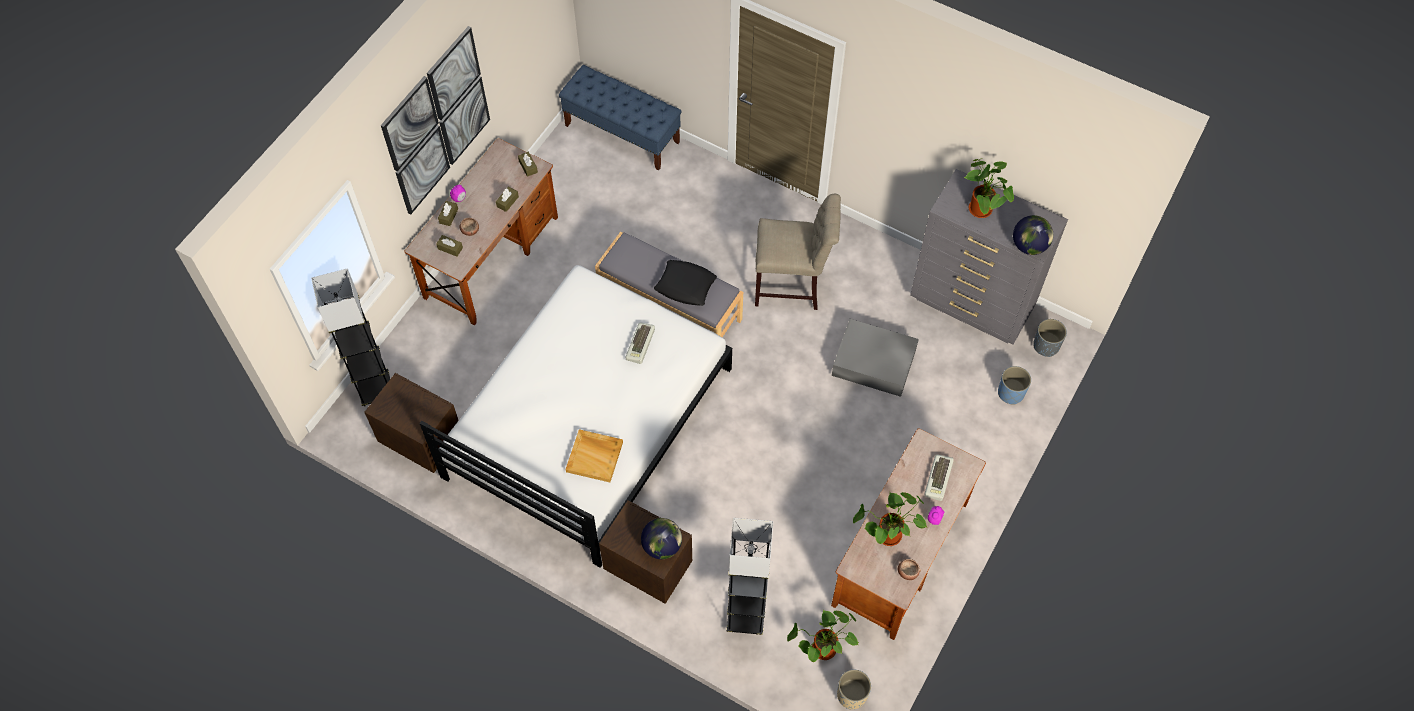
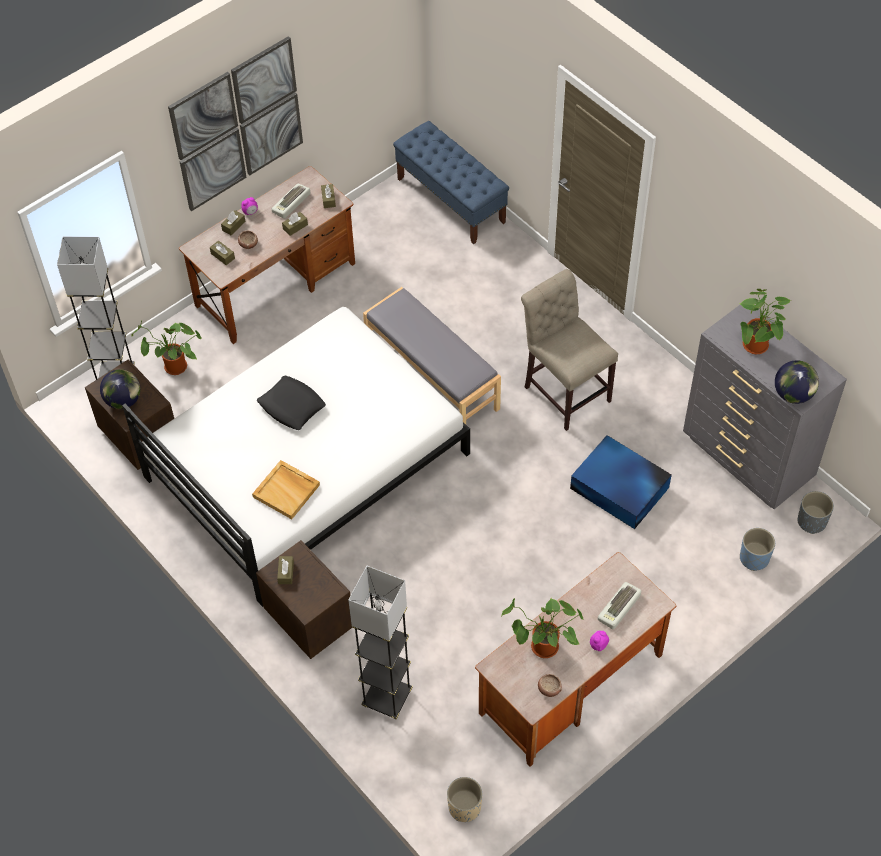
camera: 20 degrees right, 5 degrees down
keyboard [626,322,655,364] -> keyboard moved to [272,184,310,219]
globe [641,518,682,559] -> globe moved to [100,369,141,409]
black pillow [654,260,717,306] -> black pillow moved to [257,376,326,430]
beige chair [755,194,841,310] -> beige chair turned 150 degrees counterclockwise [521,269,618,431]
potted plant [787,610,859,662] -> potted plant moved to [131,321,201,375]
grey storage box [832,319,919,397] -> blue storage box [570,435,672,529]
none -> brown tissue box [277,556,294,584]

